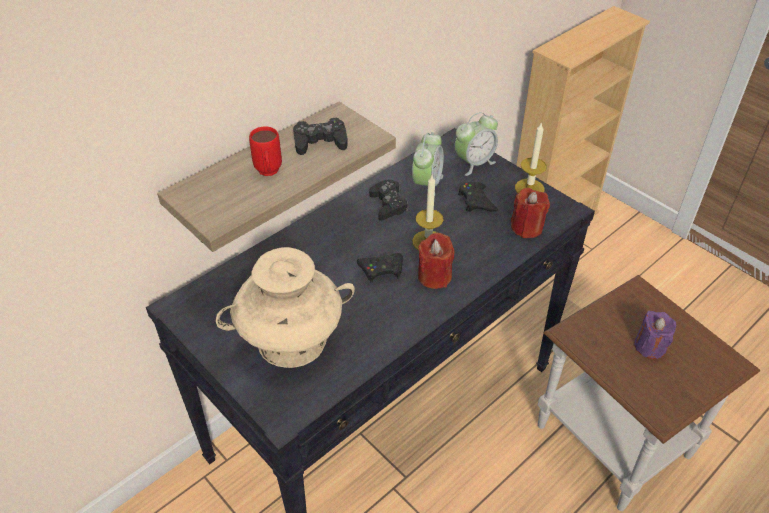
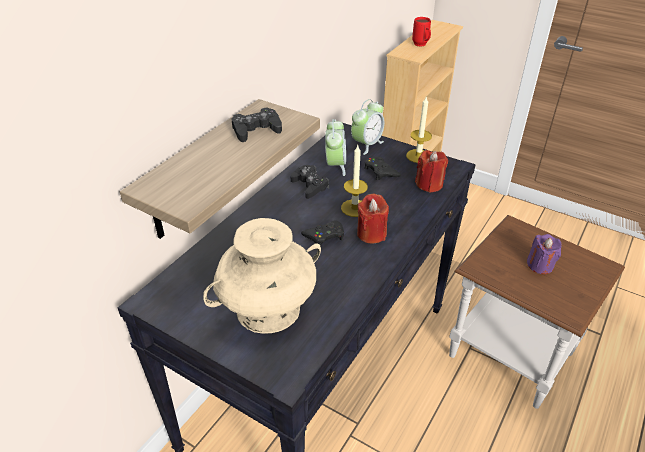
camera: 15 degrees left, 5 degrees down
red mug [249,126,282,176] -> red mug moved to [412,17,431,47]

